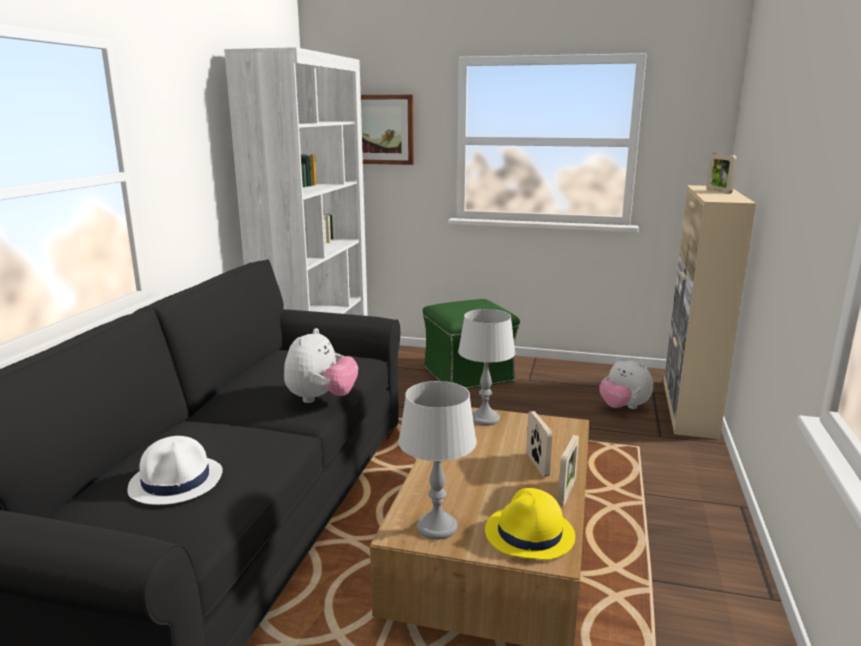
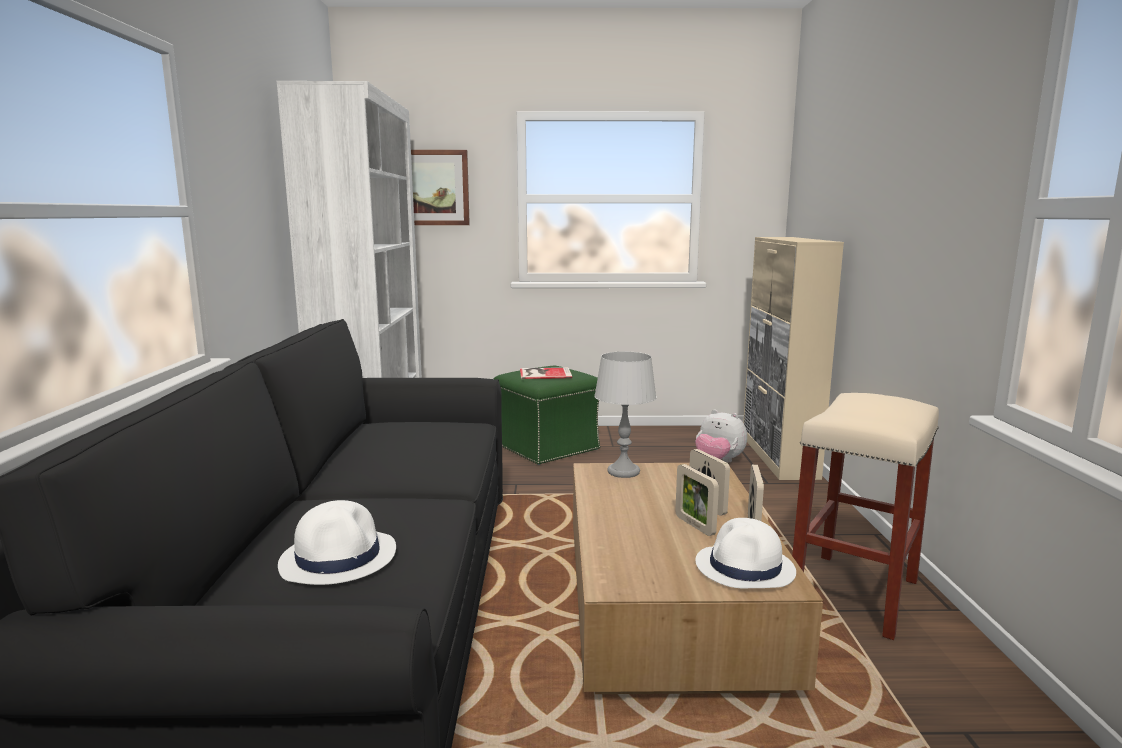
camera: 15 degrees left, 5 degrees down
plush toy [284,328,358,403] -> none
grey table lamp [398,381,477,540] -> none
yellow hat [485,488,575,560] -> white hat [696,518,796,588]
picture frame [706,153,737,194] -> picture frame moved to [675,464,719,536]
none -> book [520,367,572,379]
none -> beige stool [792,393,939,640]

